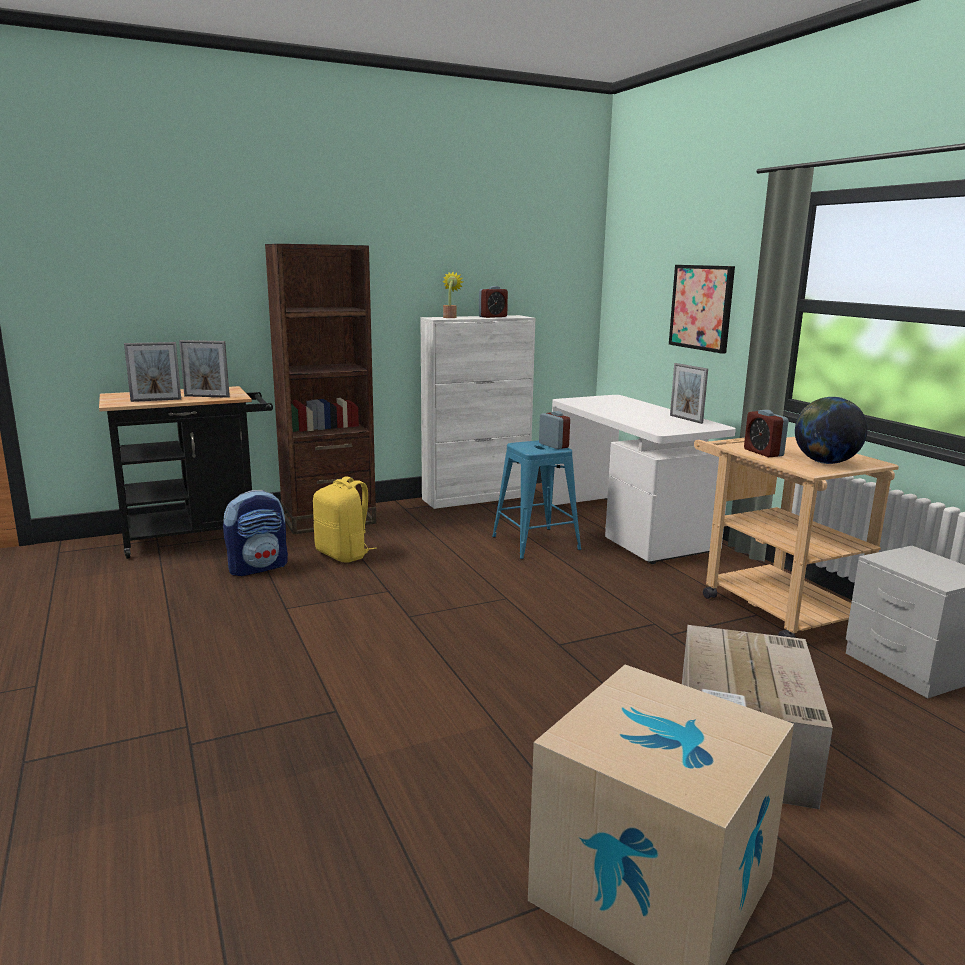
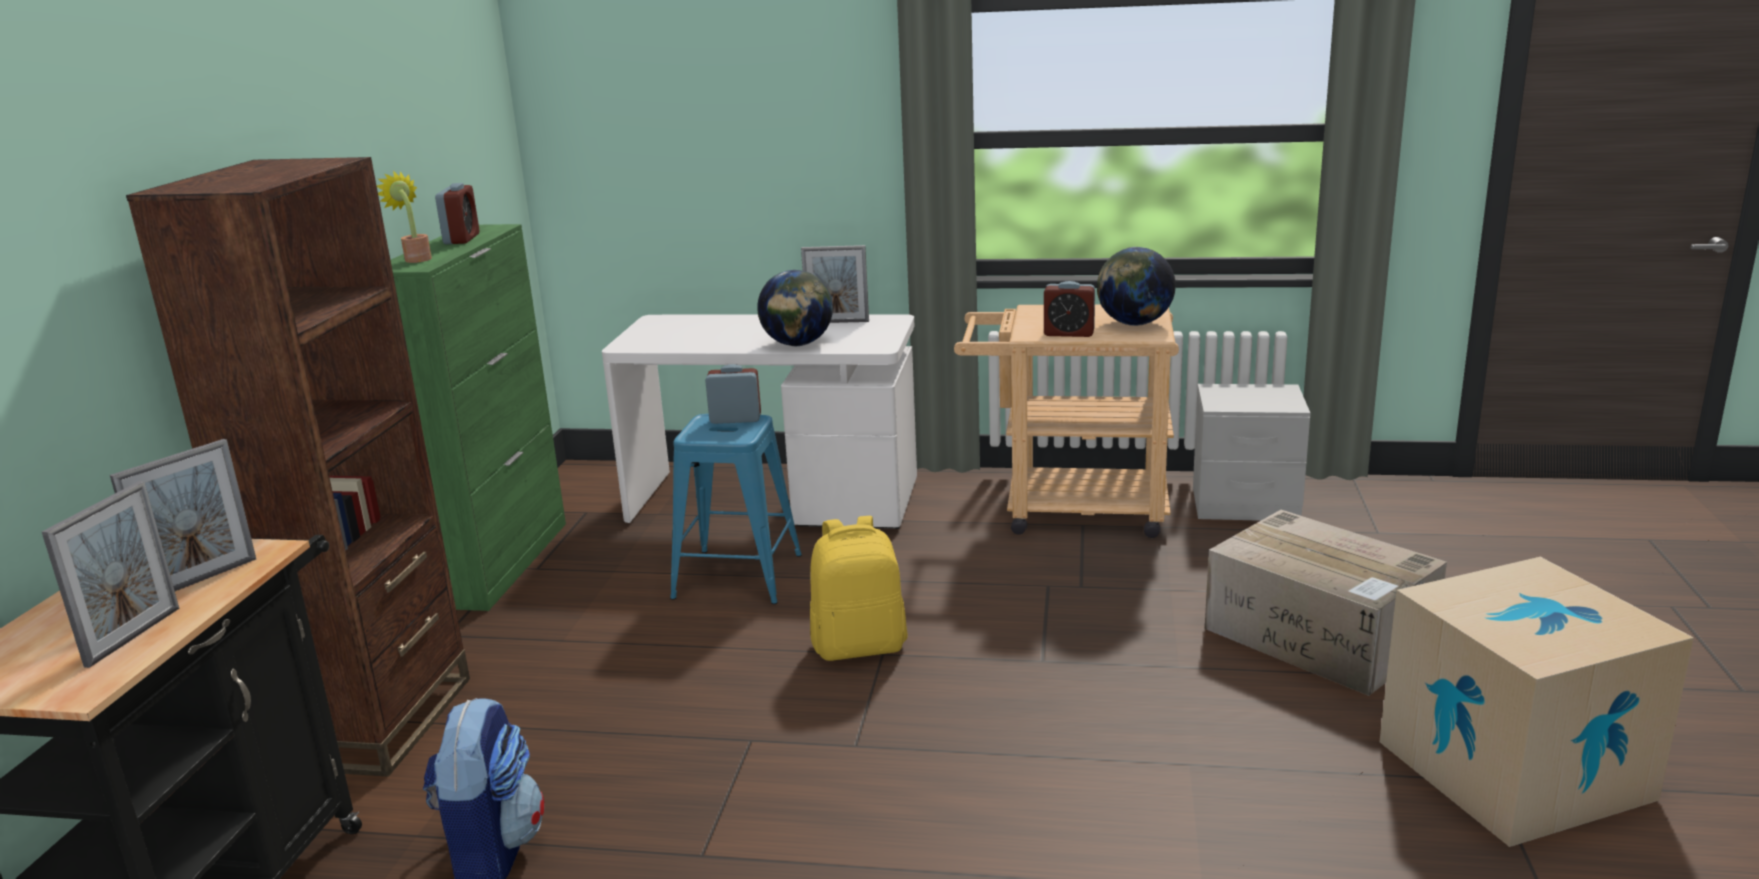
camera: 55 degrees left, 5 degrees up
yellow backpack [313,476,377,563] -> yellow backpack moved to [810,516,908,661]
white cabinet [420,315,536,509] -> green cabinet [391,224,566,611]
picture [669,265,735,354] -> none
none -> globe [757,270,833,346]

